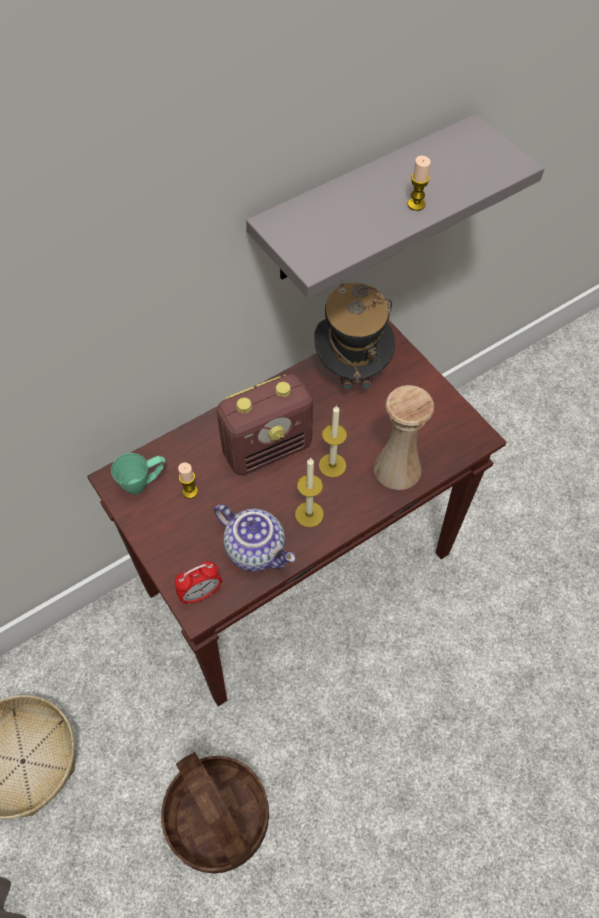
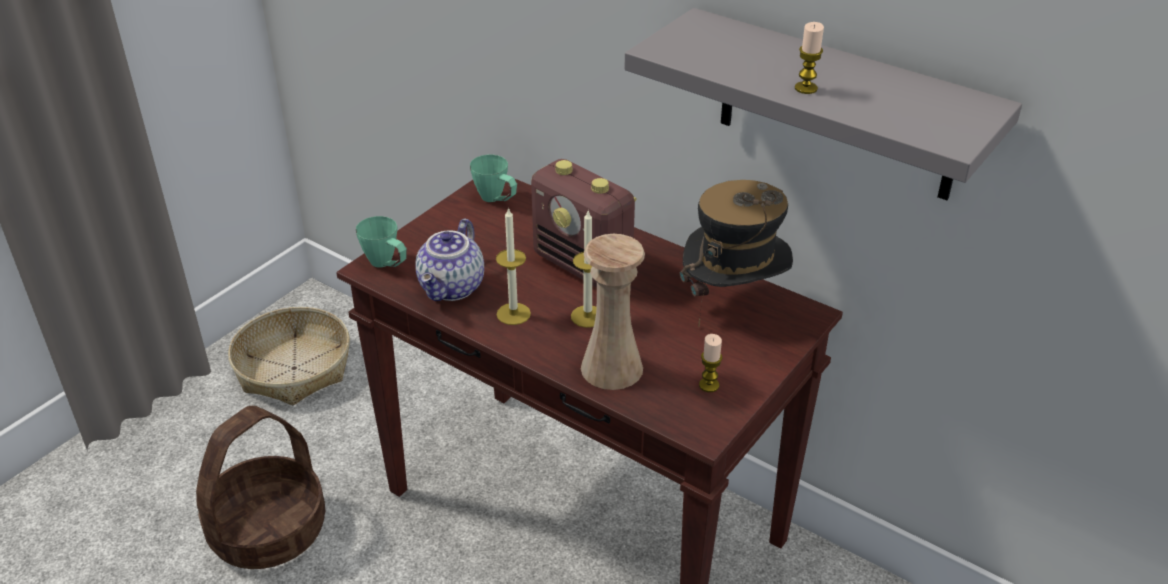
camera: 70 degrees right, 20 degrees down
alarm clock [175,561,222,605] -> green mug [356,216,407,268]
candle [178,462,198,499] -> candle moved to [699,334,722,392]

